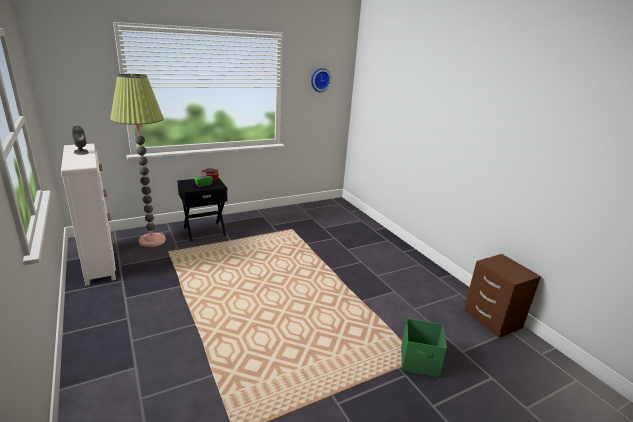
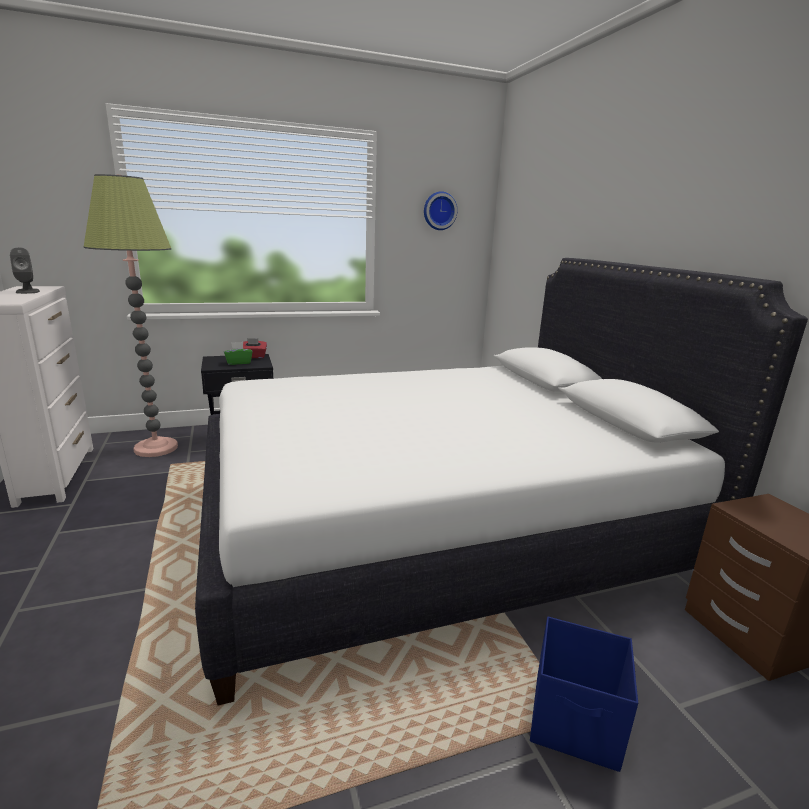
camera: 10 degrees right, 5 degrees down
green storage box [401,318,447,378] -> blue storage box [530,616,638,772]
none -> white bed [195,258,808,705]

